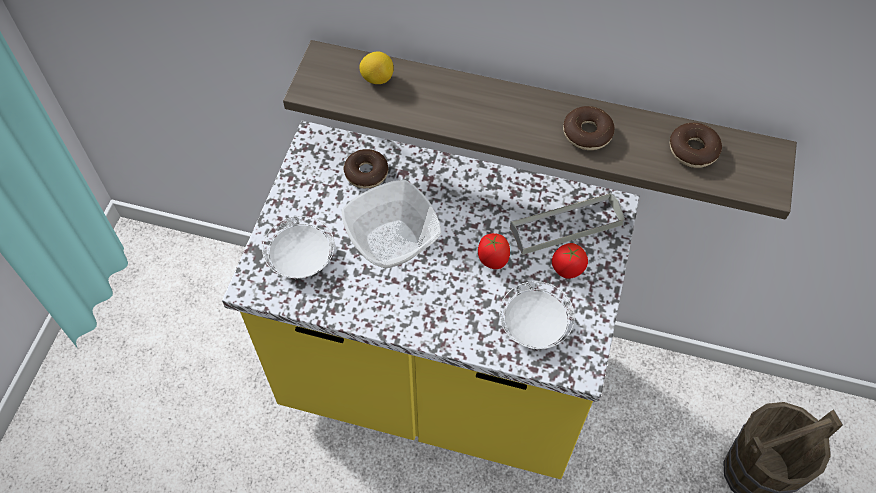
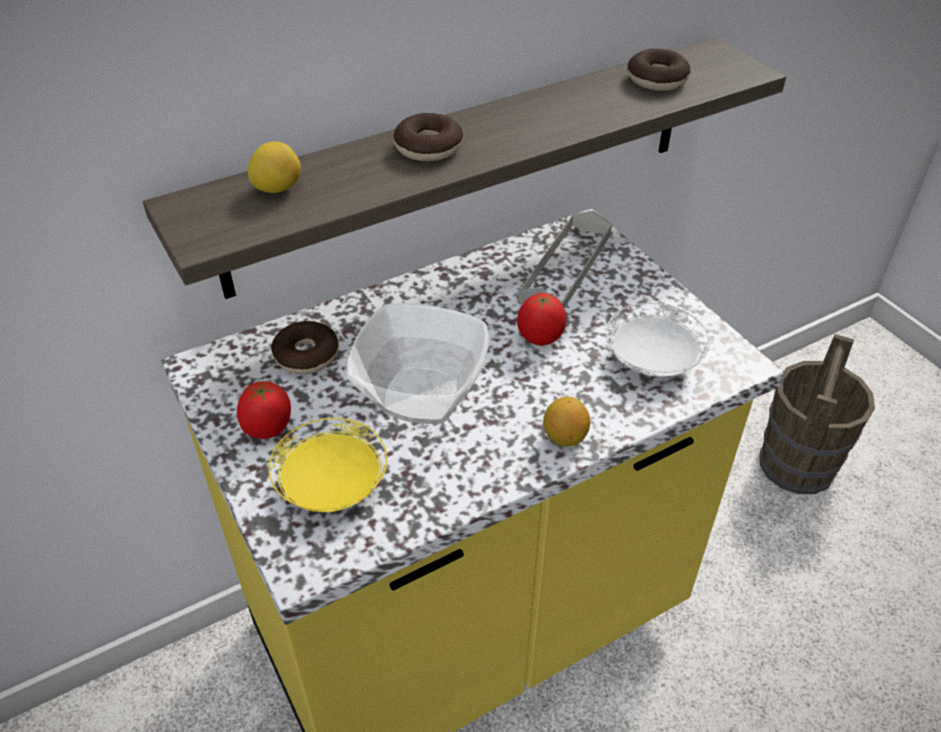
camera: 45 degrees left, 15 degrees down
white plate [262,216,335,279] -> yellow plate [269,418,387,512]
tomato [552,243,588,279] -> tomato moved to [237,381,291,439]
donut [563,106,615,150] -> donut moved to [394,113,463,161]
none -> lemon [543,397,590,447]

